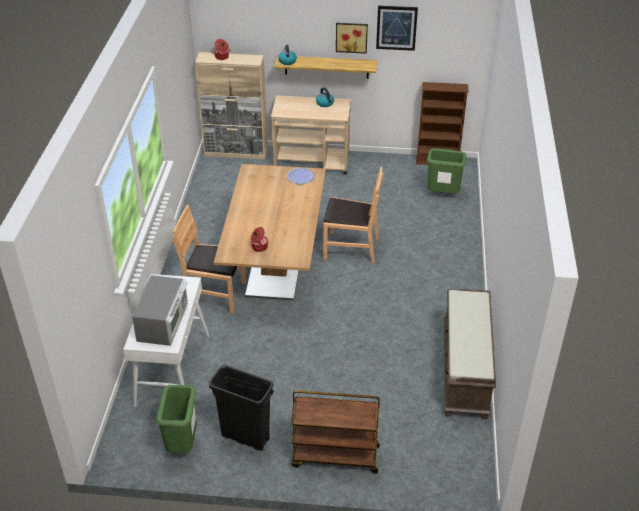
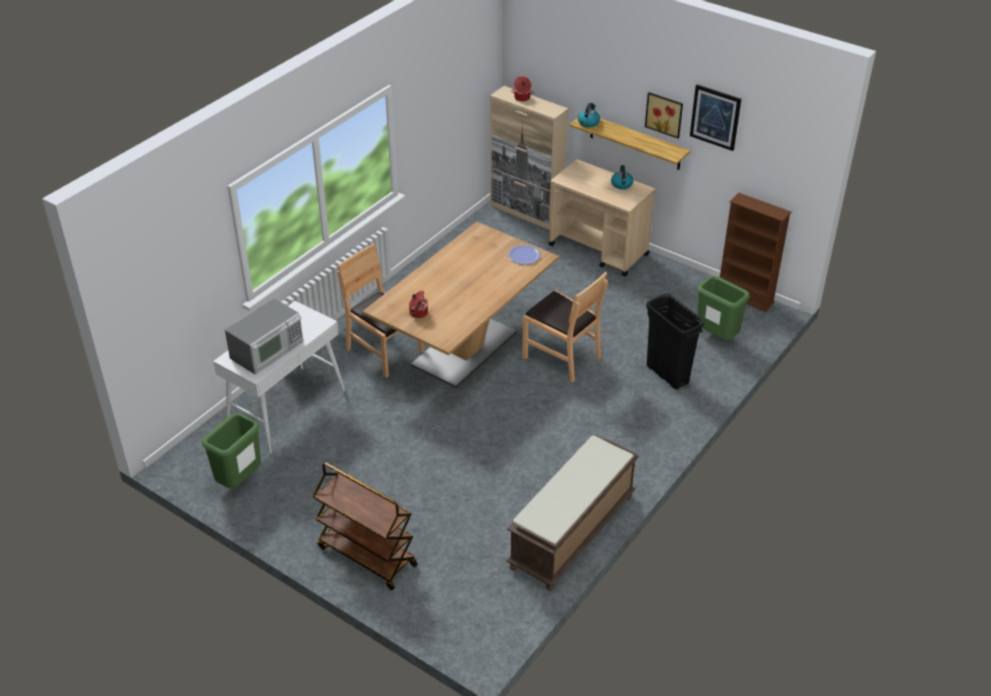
camera: 30 degrees right, 0 degrees up
black trash can [209,364,274,451] -> black trash can moved to [646,294,705,390]

